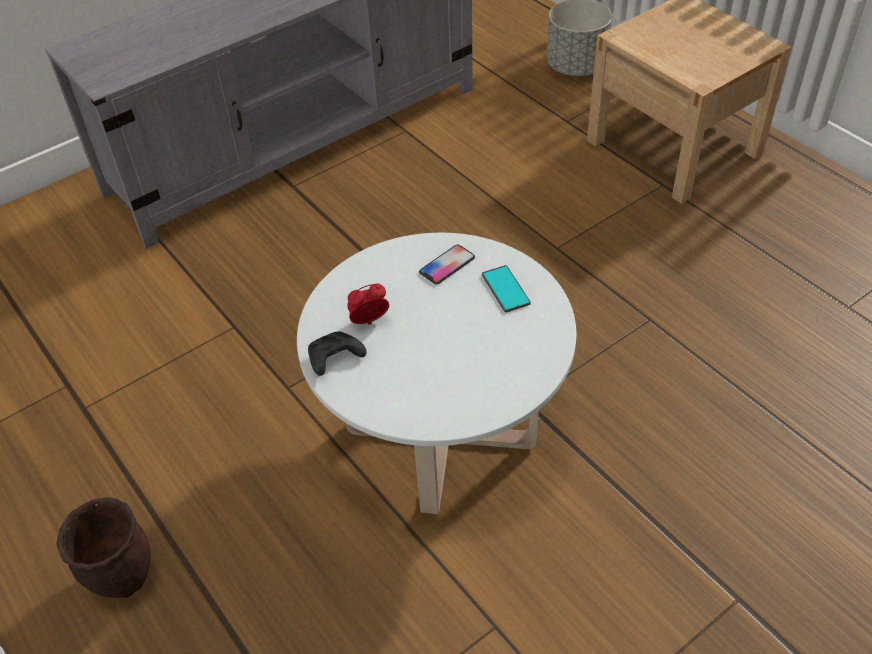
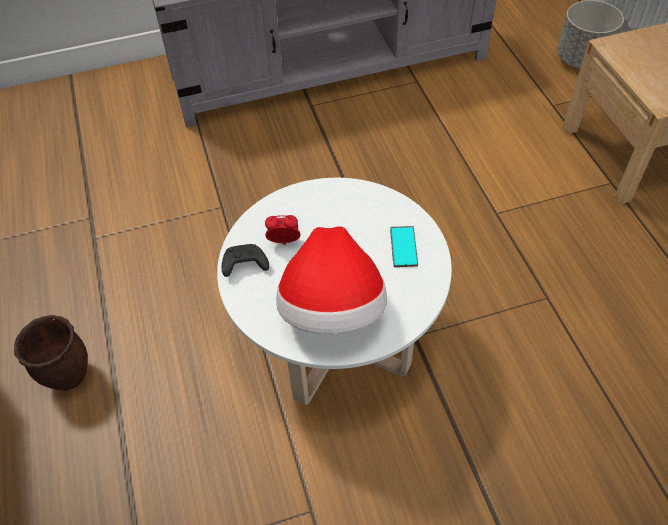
camera: 20 degrees right, 5 degrees up
phone [419,244,475,284] -> none
none -> hat [276,226,387,334]

